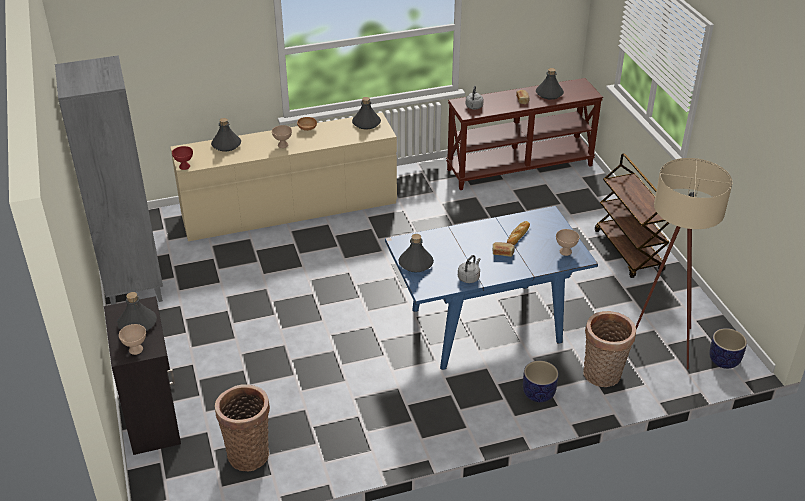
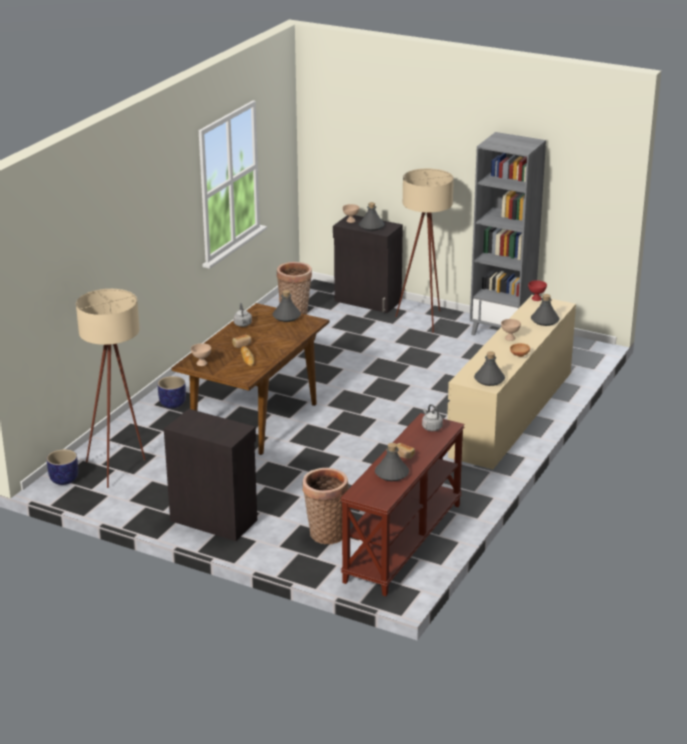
camera: 135 degrees right, 10 degrees down
blue dining table [385,206,598,370] -> brown dining table [172,303,329,455]
basket [583,311,636,387] -> basket moved to [303,468,349,544]
brown cart [595,153,669,278] -> black cabinet [164,409,257,541]
none -> beige floor lamp [396,169,454,333]

